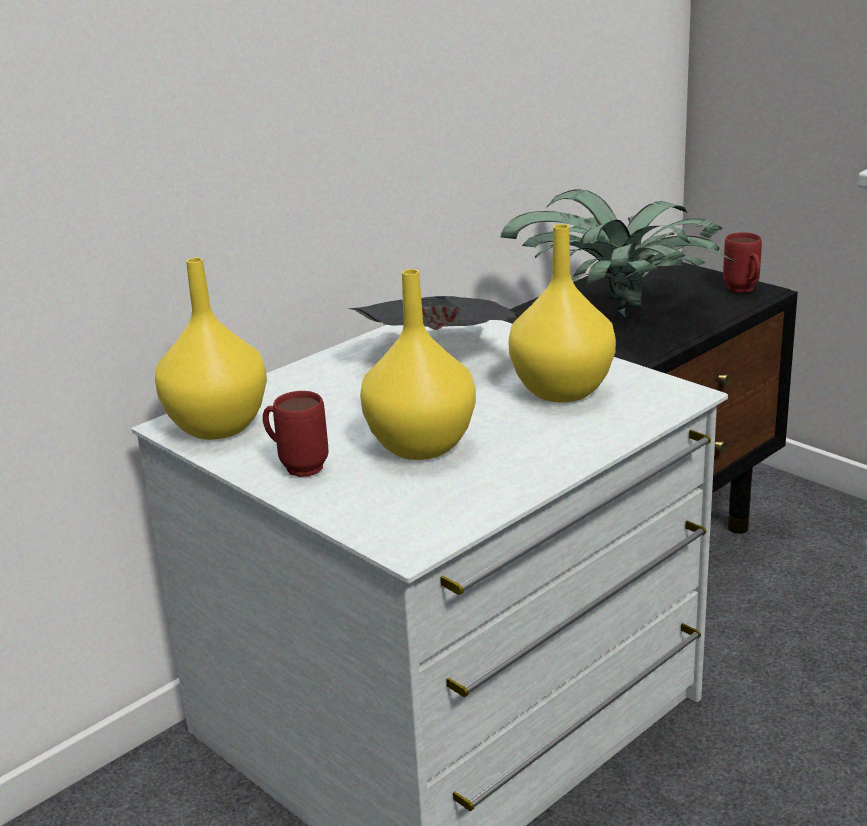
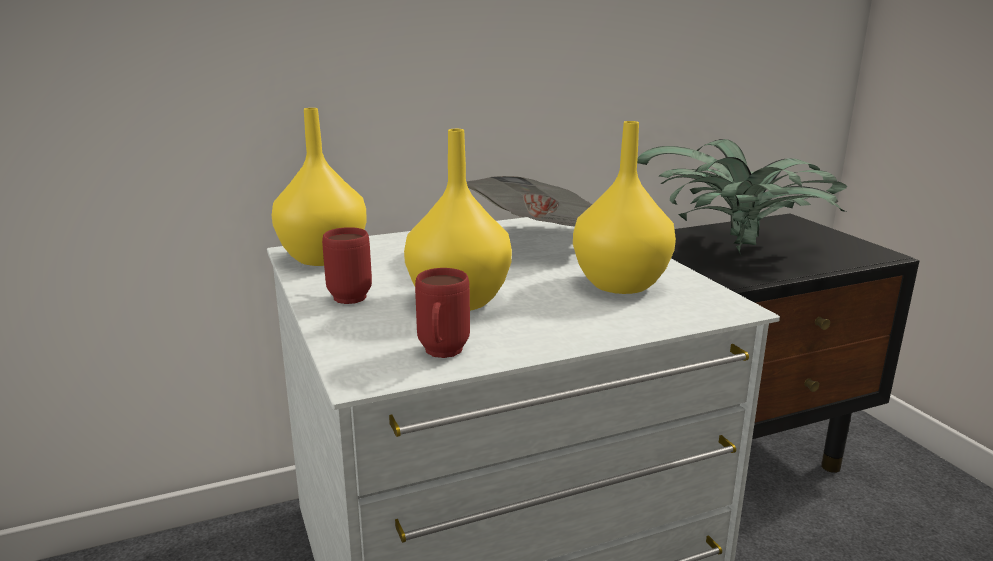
camera: 20 degrees right, 5 degrees down
red mug [723,232,762,293] -> red mug moved to [415,268,470,358]

